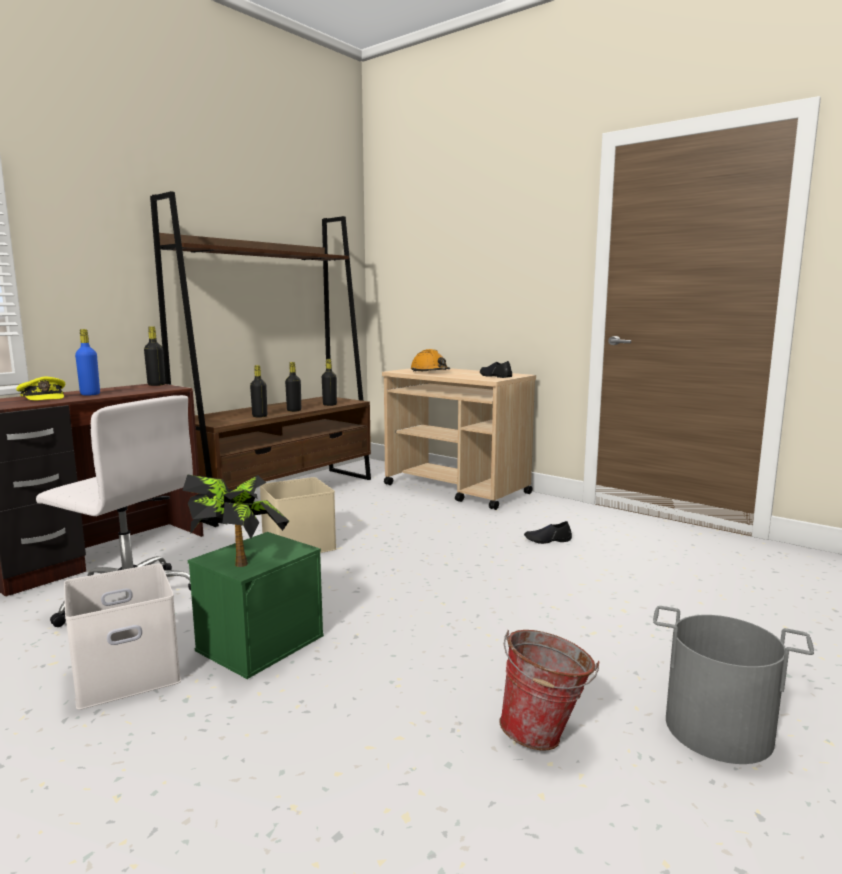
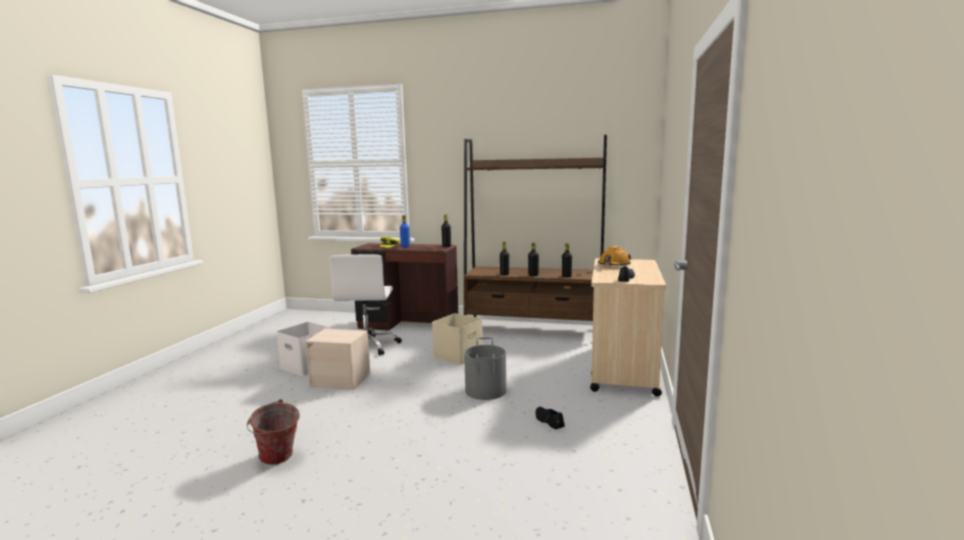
camera: 65 degrees right, 0 degrees up
potted plant [182,475,289,567] -> none
green storage box [188,532,324,679] -> beige storage box [305,329,371,390]
grey bucket [653,606,814,764] -> grey bucket moved to [464,337,506,400]

